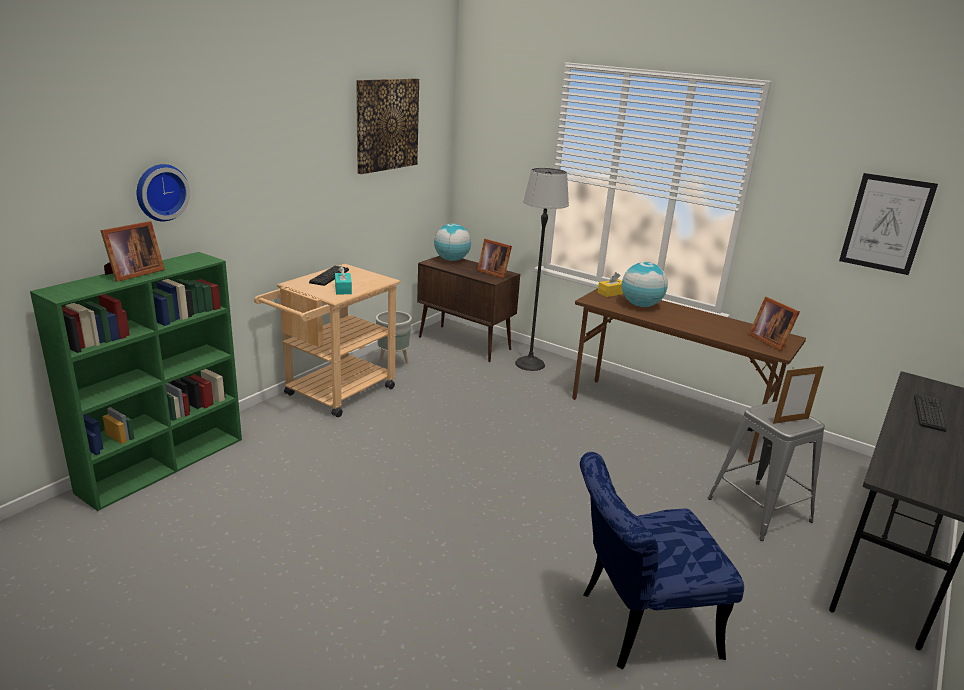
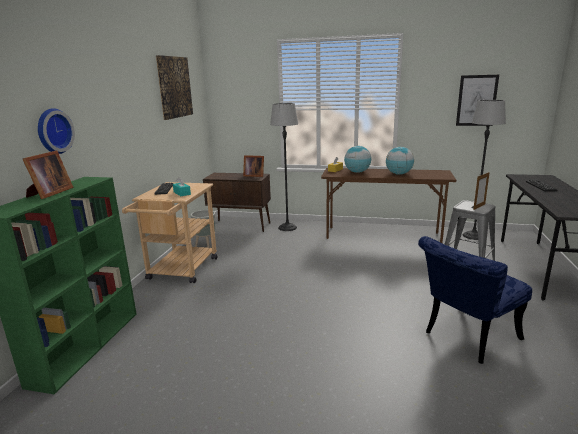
camera: 20 degrees left, 5 degrees down
globe [434,223,471,261] -> globe moved to [386,147,414,175]
picture frame [749,297,800,351] -> none
none -> floor lamp [463,100,506,240]

